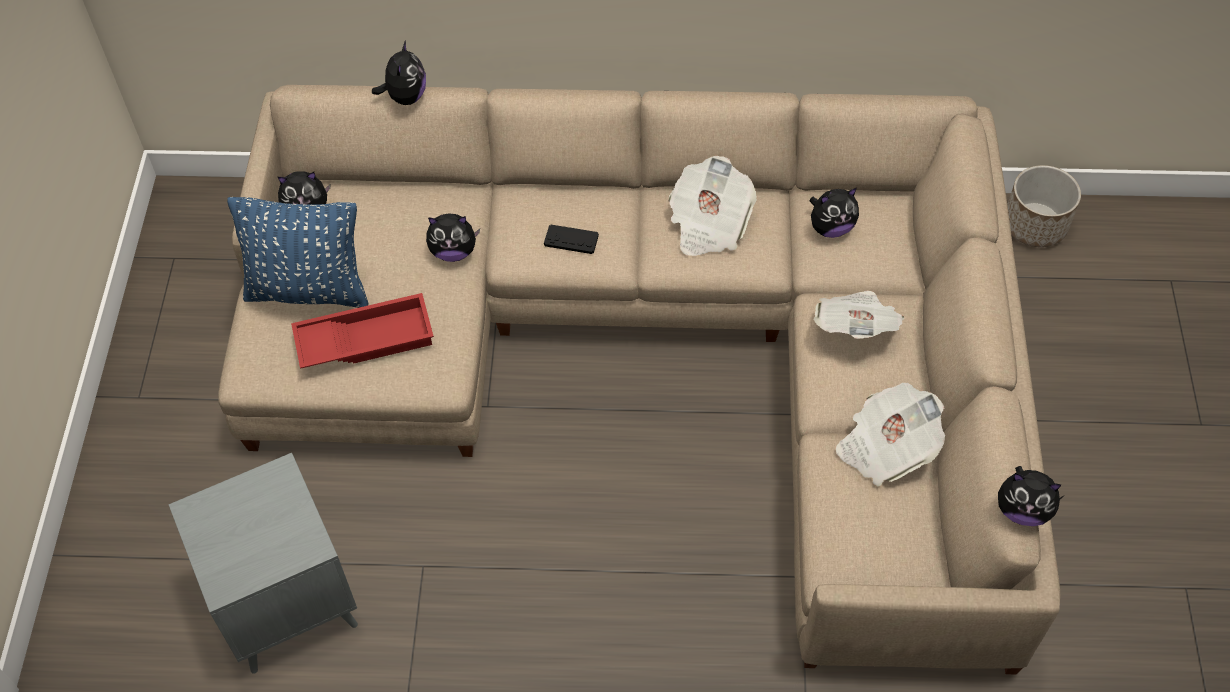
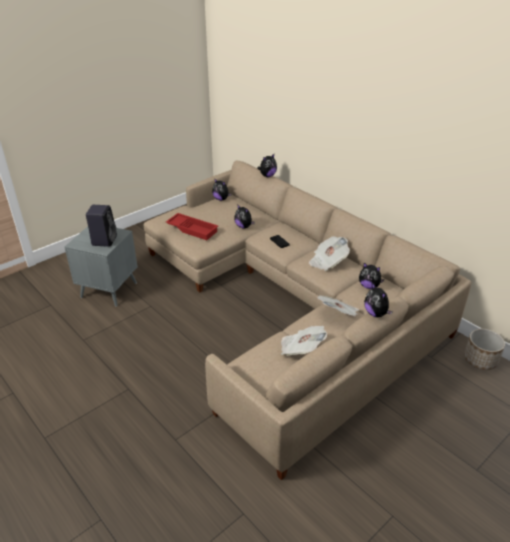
camera: 45 degrees right, 20 degrees down
blue pillow [227,197,369,308] -> none
plush toy [998,466,1065,526] -> plush toy moved to [364,282,393,317]
none -> black speaker [86,205,117,247]

